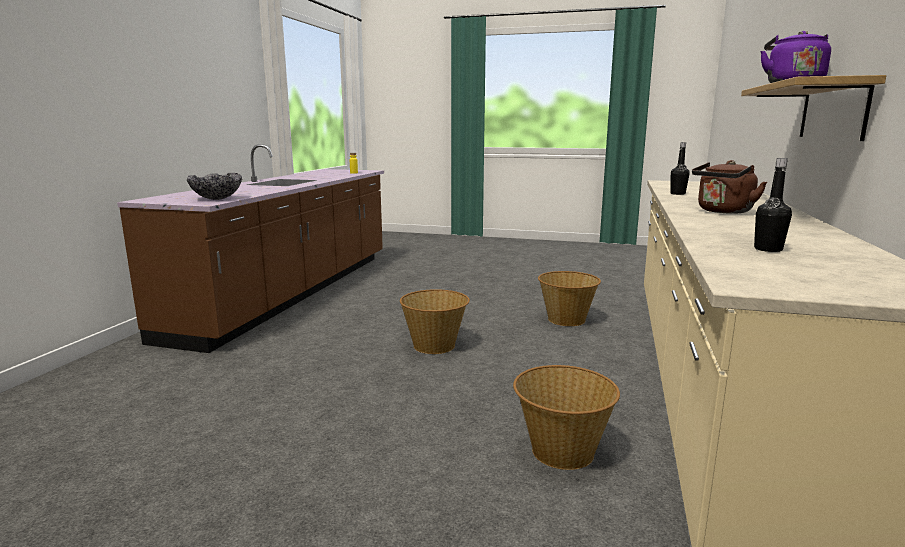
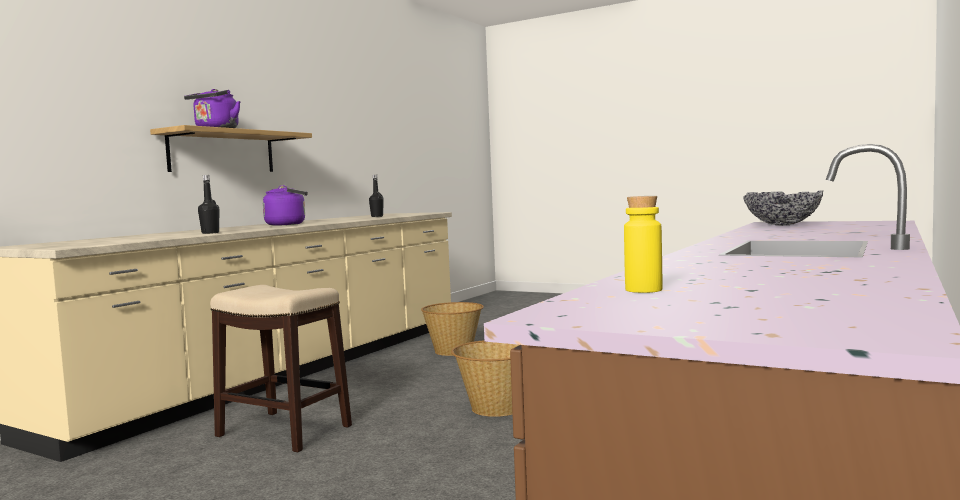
camera: 165 degrees left, 10 degrees down
basket [538,271,601,326] -> stool [210,285,352,452]
brown kettle [692,160,767,214] -> purple kettle [263,185,308,226]

